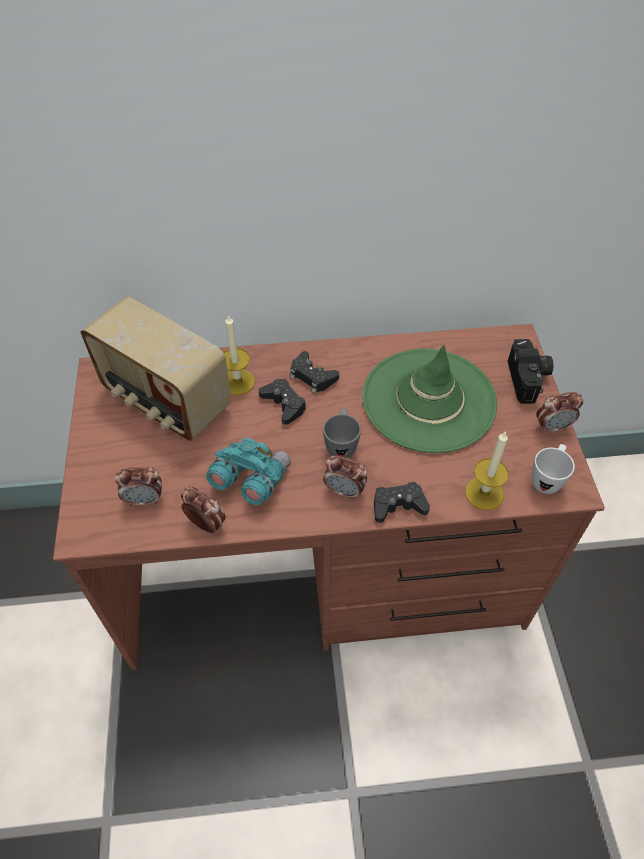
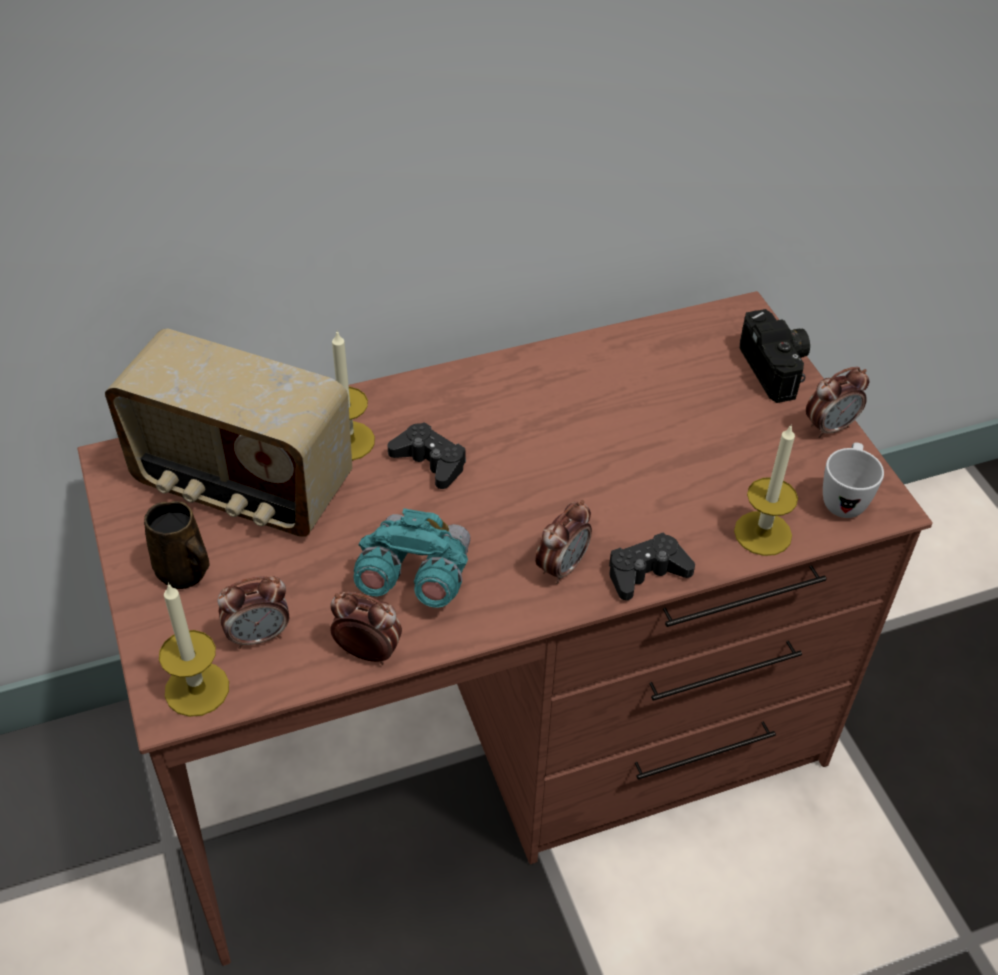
camera: 15 degrees left, 5 degrees down
black game controller [291,351,339,394] -> none
grey mug [323,408,361,458] -> none
alarm clock [323,455,367,500] -> alarm clock turned 60 degrees counterclockwise [535,500,592,584]
green hat [362,345,497,453] -> none
none -> brown mug [144,501,210,589]
none -> candle [159,582,229,717]

